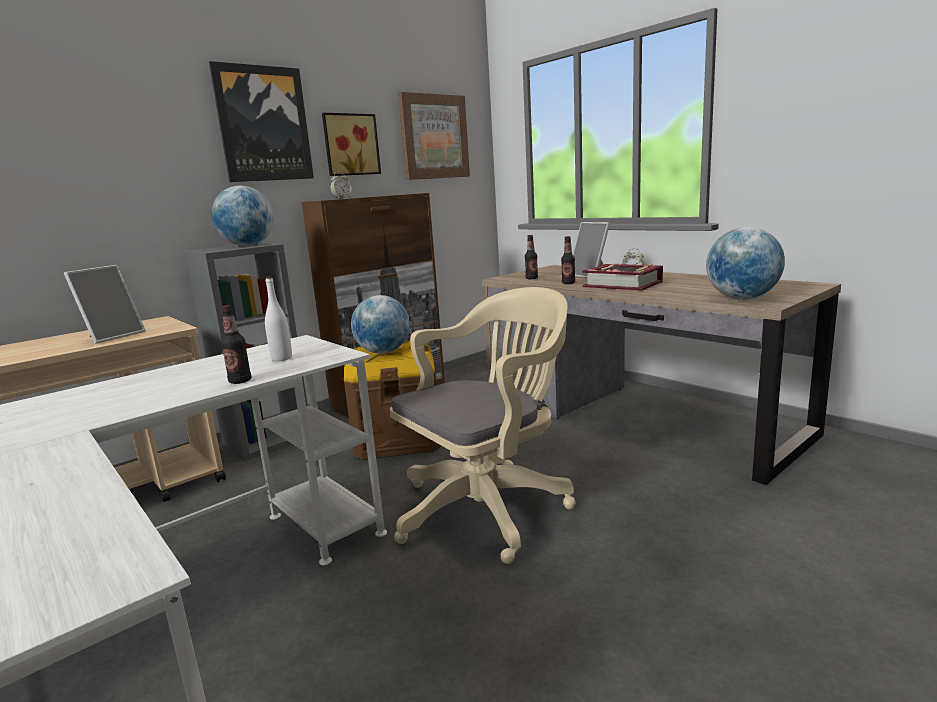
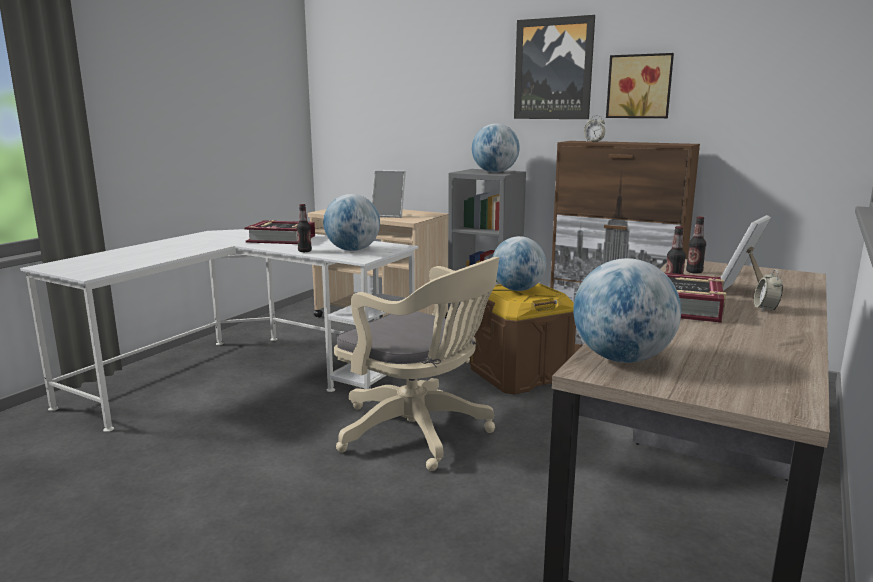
camera: 70 degrees right, 0 degrees up
white bottle [265,276,292,361] -> globe [323,194,380,251]
picture [398,92,470,180] -> none
none -> book [245,220,315,244]

